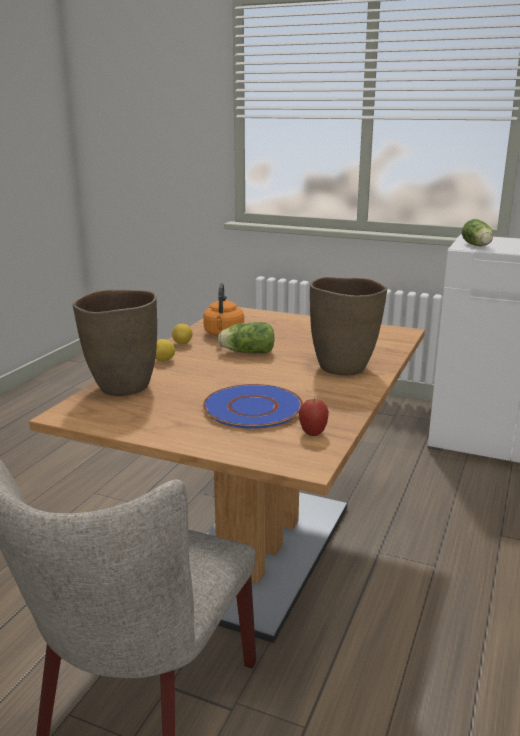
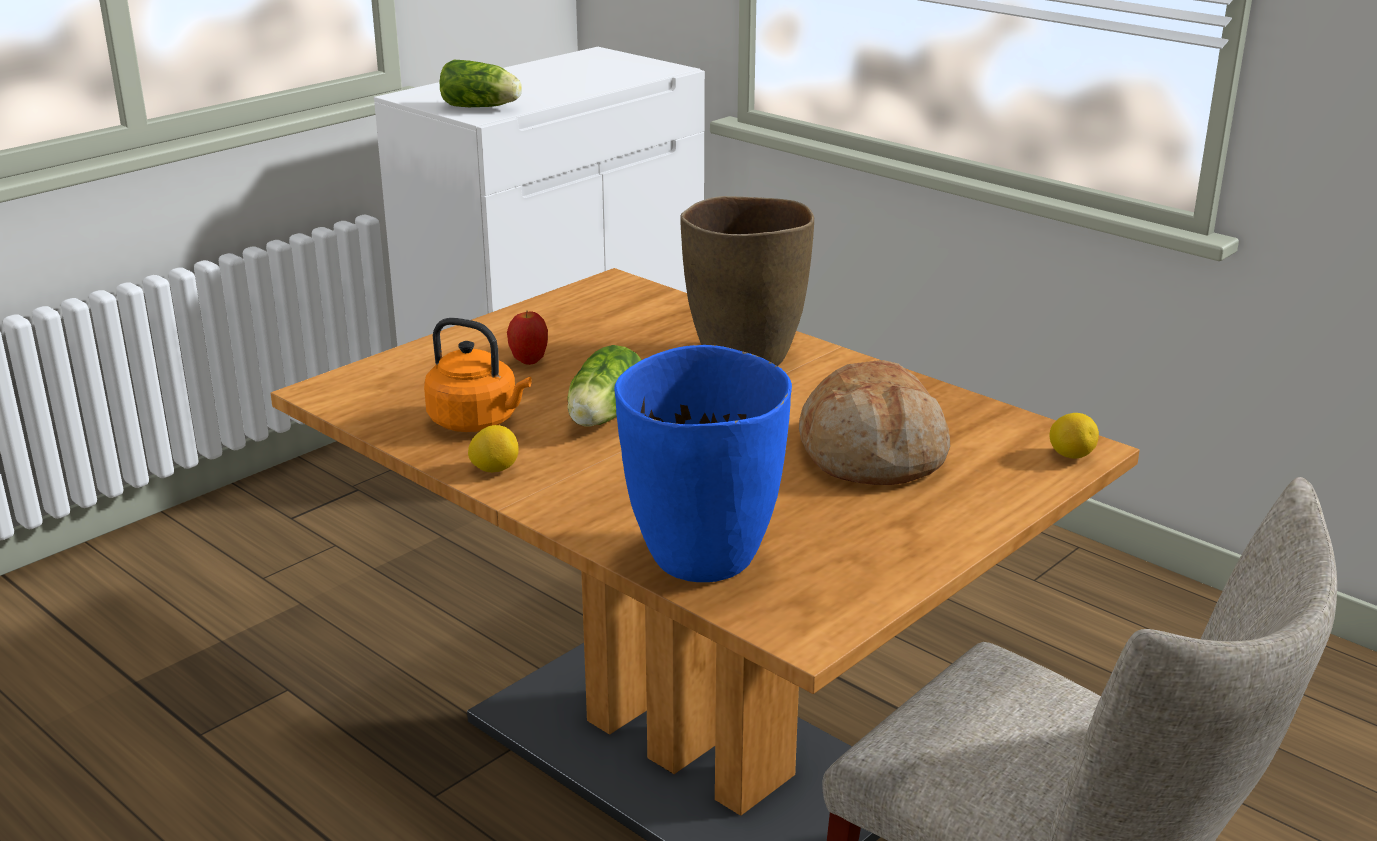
camera: 70 degrees left, 5 degrees up
brown vase [73,290,157,396] -> blue vase [614,345,792,582]
lemon [155,339,175,361] -> lemon moved to [1049,413,1099,458]
blue plate [203,384,303,429] -> bread [799,360,950,485]
apple [299,398,329,436] -> apple moved to [507,311,548,365]

